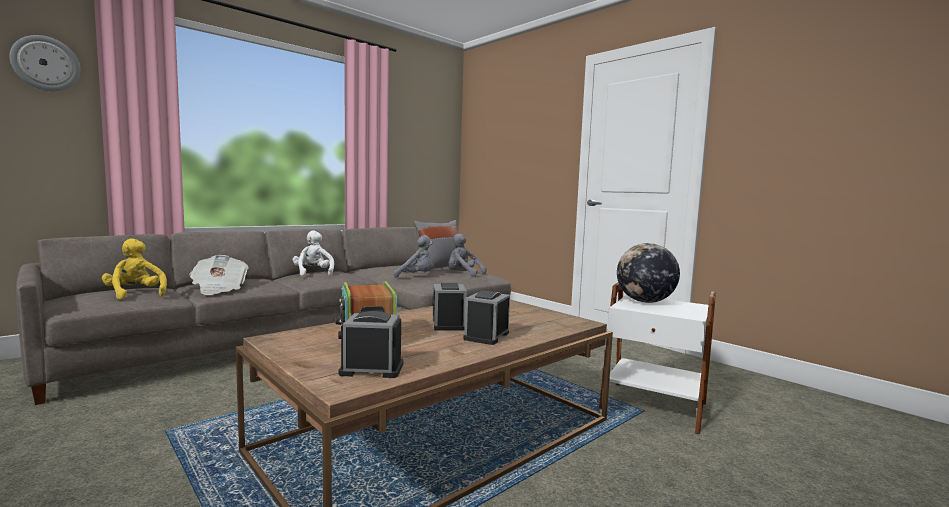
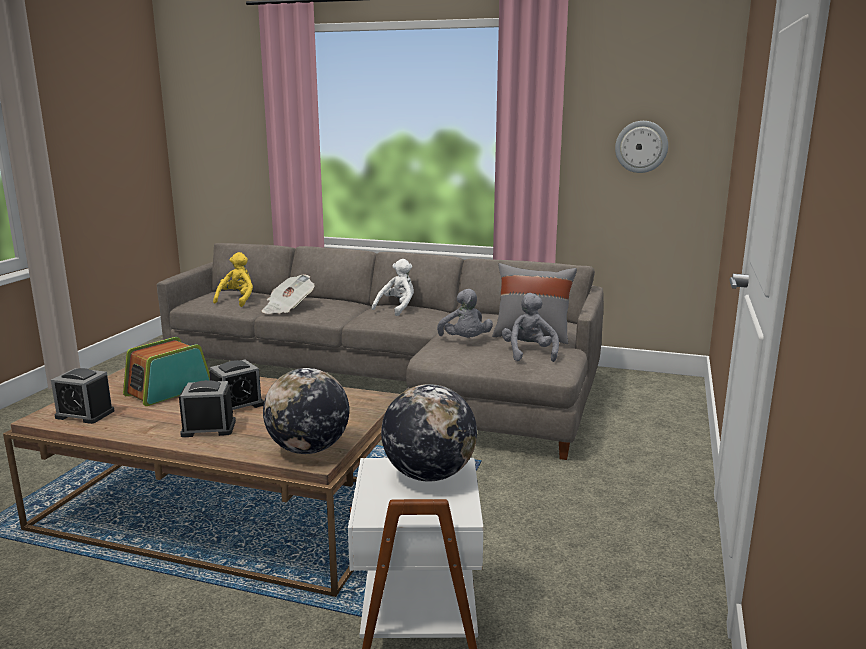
camera: 60 degrees right, 10 degrees up
wall clock [9,35,81,91] -> wall clock moved to [615,121,668,173]
alarm clock [339,311,404,378] -> alarm clock turned 135 degrees clockwise [51,368,114,424]
none -> globe [263,368,349,454]

